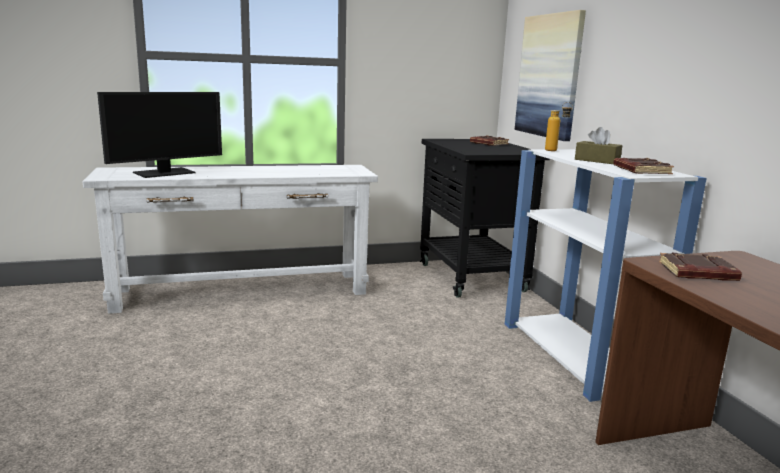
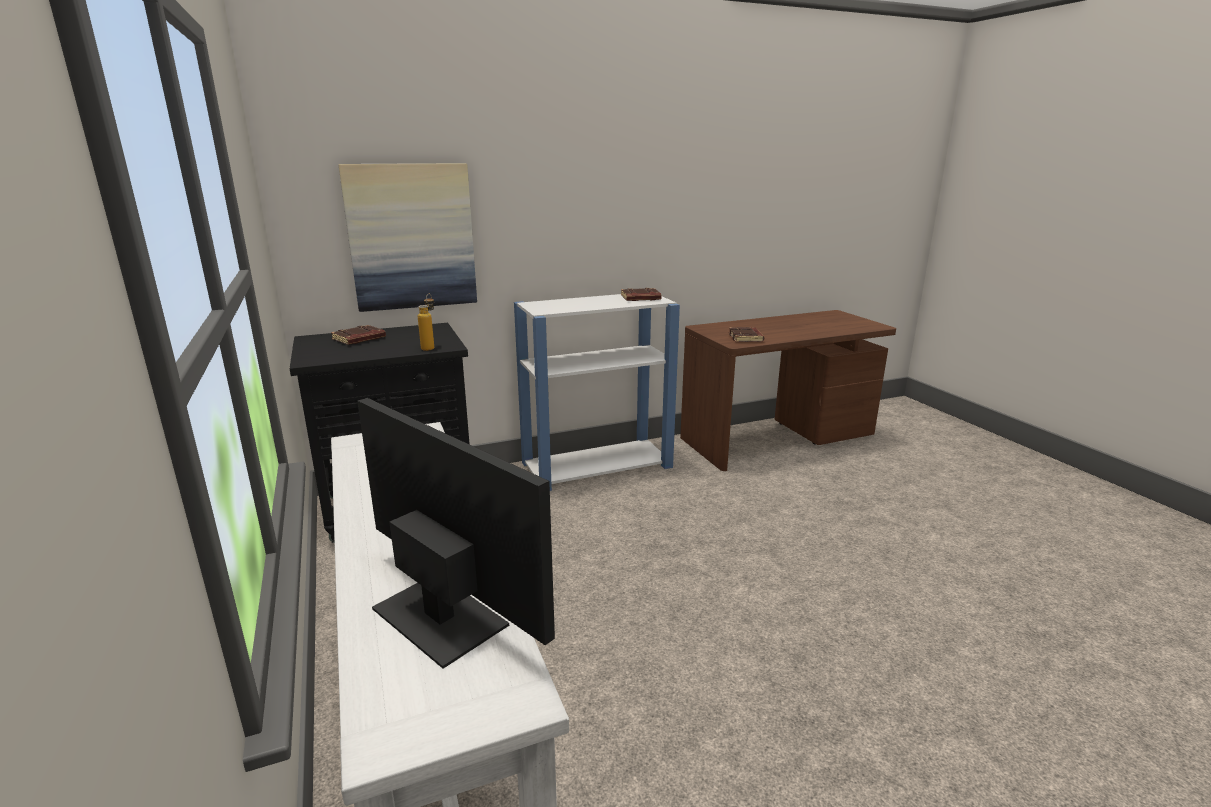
camera: 95 degrees left, 5 degrees up
bottle [545,102,573,151] -> bottle moved to [418,294,434,351]
brown tissue box [575,127,623,164] -> none

